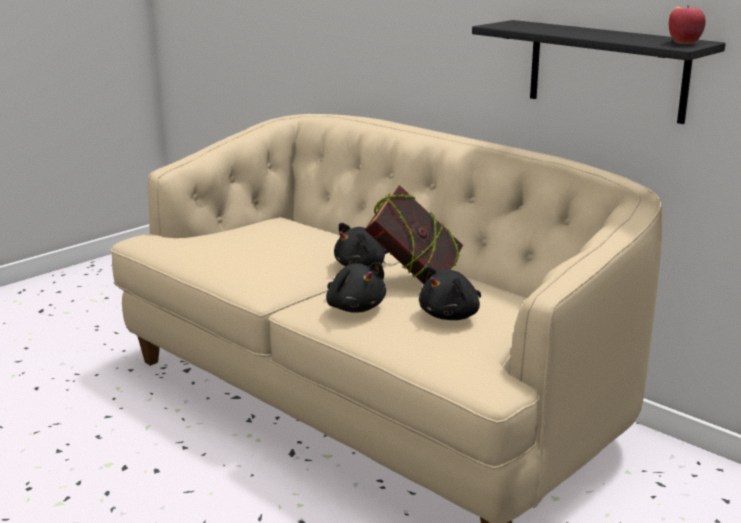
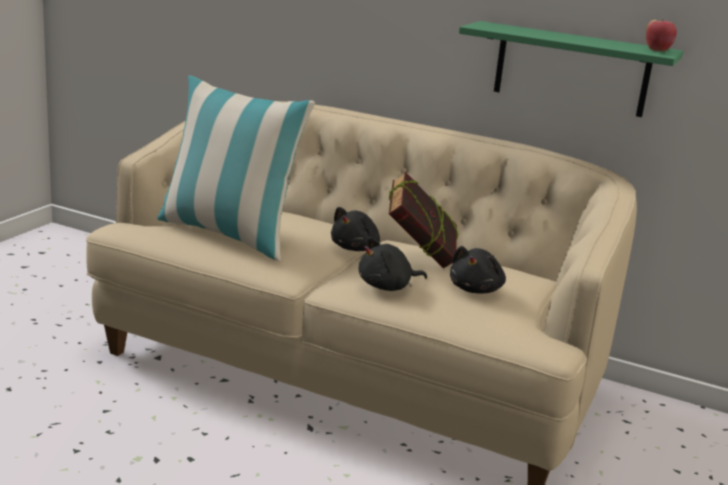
camera: 20 degrees left, 0 degrees up
black plush toy [326,262,386,313] -> black plush toy turned 120 degrees clockwise [359,237,427,291]
black shelf [472,20,726,124] -> green shelf [459,21,684,117]
none -> pillow [157,75,315,260]

